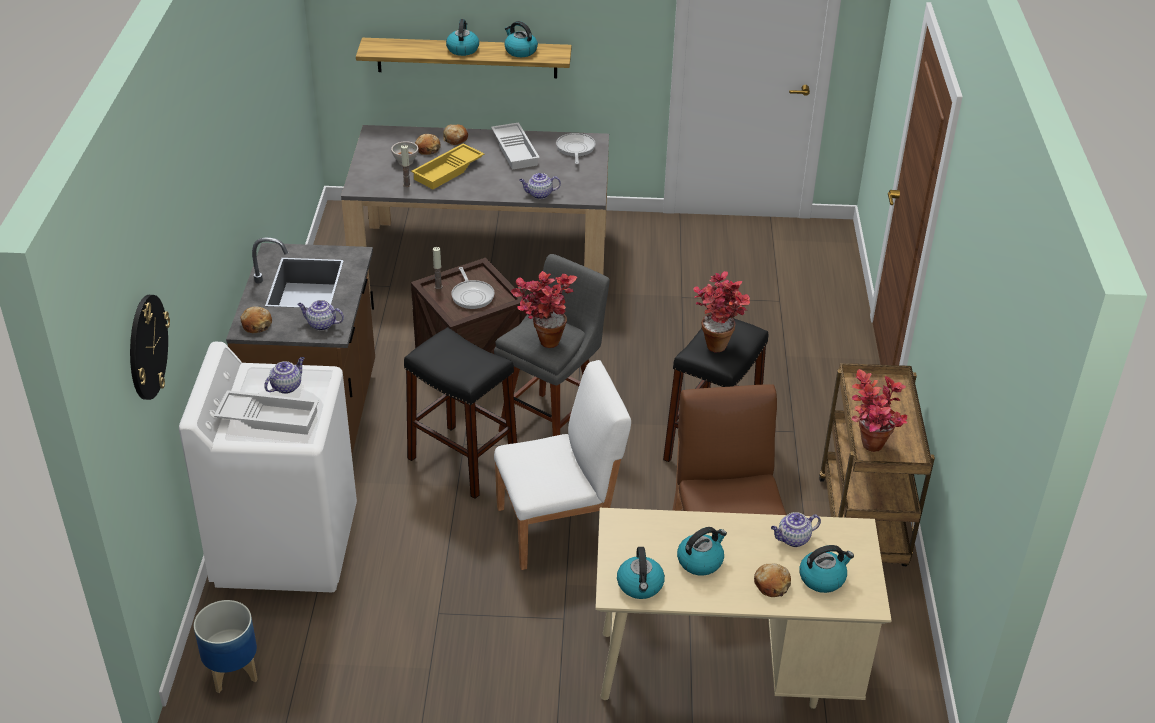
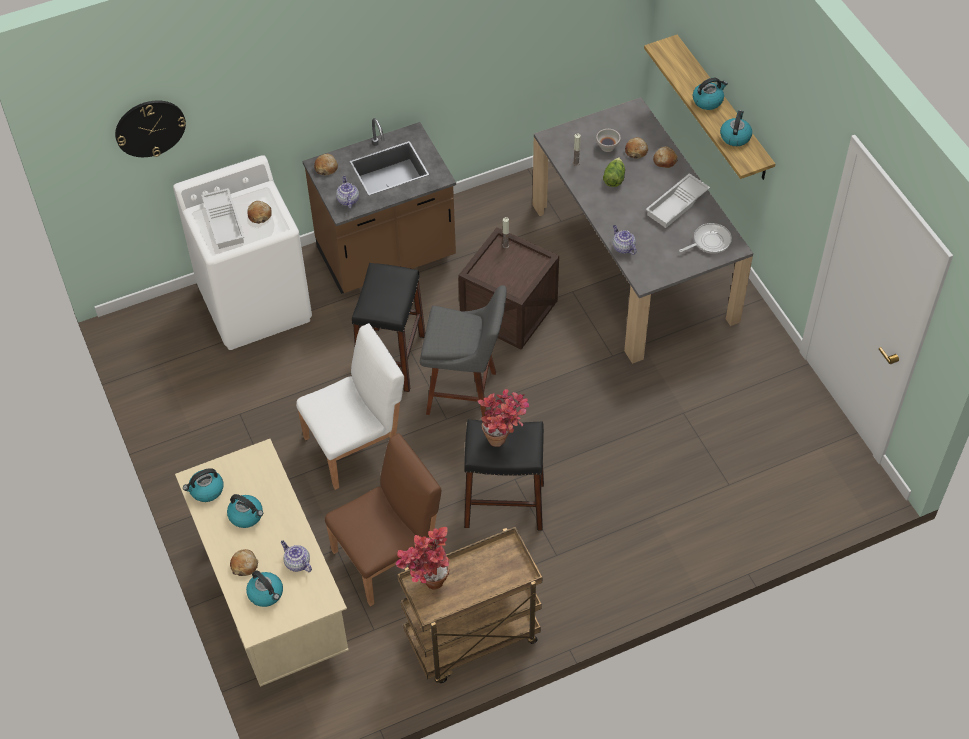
camera: 65 degrees right, 15 degrees up
planter [194,600,258,693] -> none
teapot [264,357,304,394] -> bread [247,201,271,224]
yellow tray [411,143,484,189] -> lettuce [603,158,625,187]
frying pan [451,267,494,309] -> none
white chair [494,360,631,570] -> white chair turned 75 degrees counterclockwise [296,323,404,490]
potted plant [511,271,577,348] -> none

